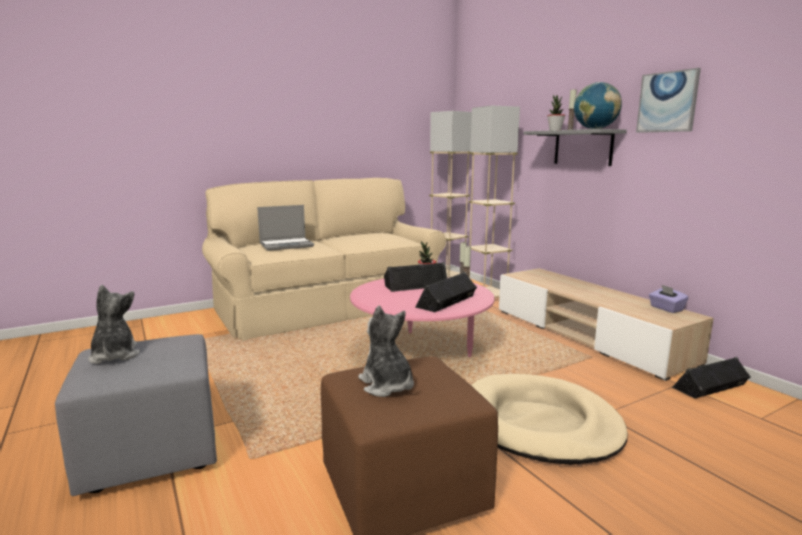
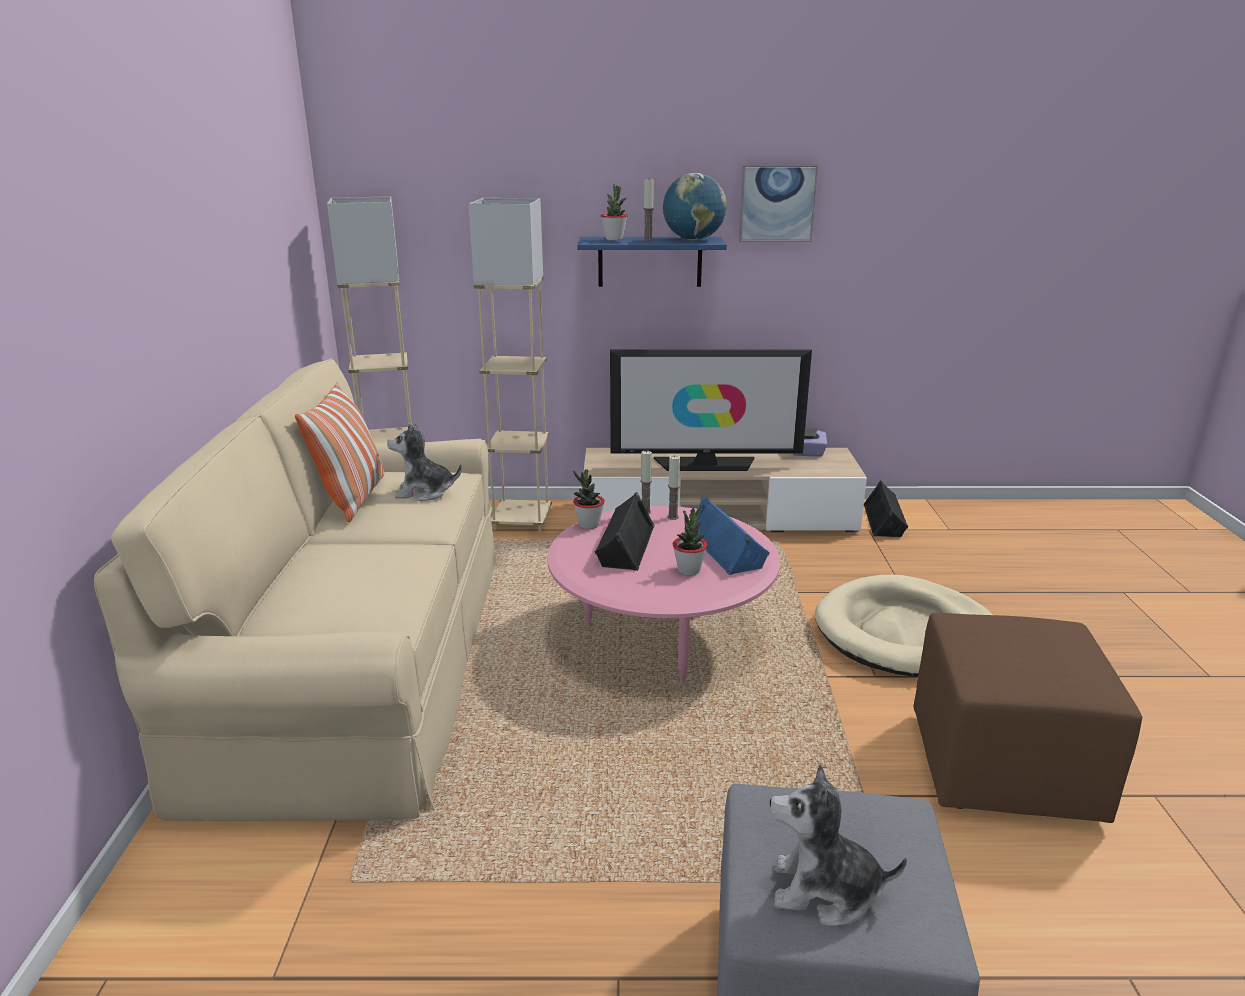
camera: 60 degrees left, 10 degrees up
laptop [257,205,314,251] -> none
plush toy [358,305,414,397] -> plush toy moved to [387,423,462,501]
black speaker [415,272,477,312] -> blue speaker [695,496,770,575]
grey shelf [523,129,627,166] -> blue shelf [577,237,727,287]
none -> pillow [295,382,384,522]
none -> television [610,350,812,471]
none -> potted plant [673,505,708,575]

